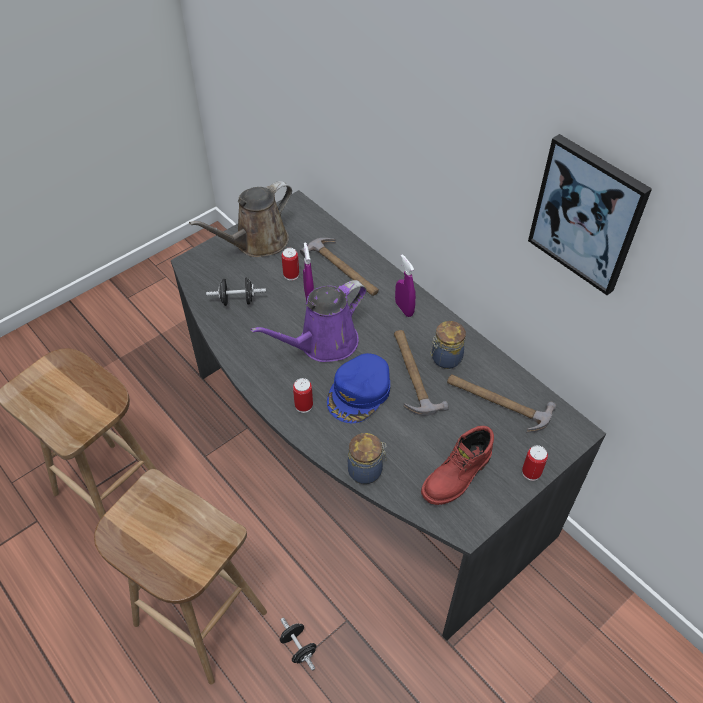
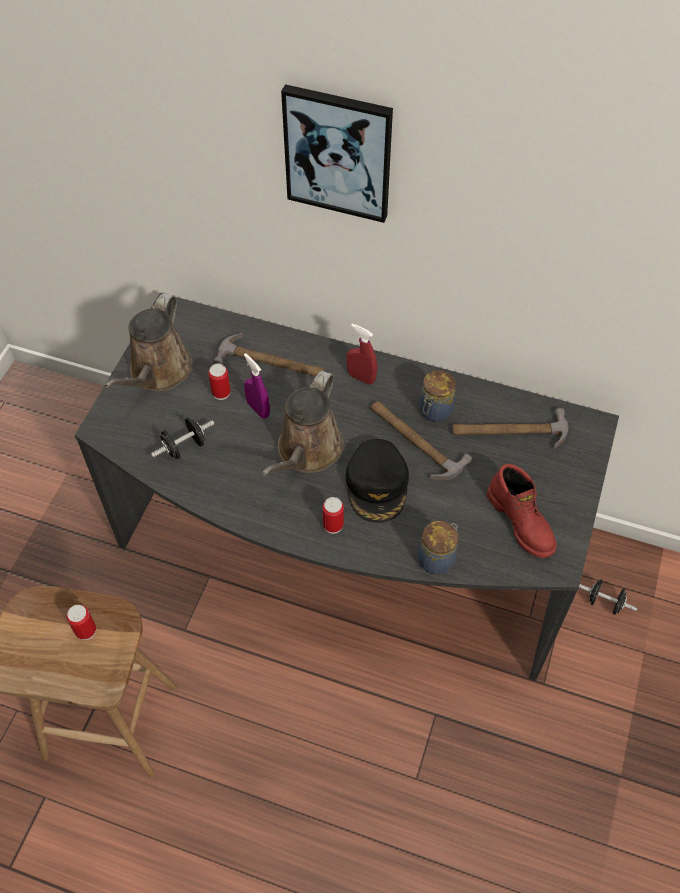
camera: 30 degrees left, 5 degrees up
brown stool [94,469,267,685] -> none
purple watering can [251,280,367,362] -> brown watering can [262,371,344,476]
black dumbbell [280,618,316,671] -> black dumbbell moved to [579,579,637,615]
blue cap [327,353,390,423] -> black cap [346,439,409,523]
purple spray bottle [395,254,416,317] -> red spray bottle [347,323,377,385]
red boot [421,426,494,505] -> red boot turned 45 degrees counterclockwise [487,464,557,558]
can [522,445,548,481] -> can moved to [67,605,96,640]
picture [528,134,652,295] -> picture moved to [281,84,393,223]

